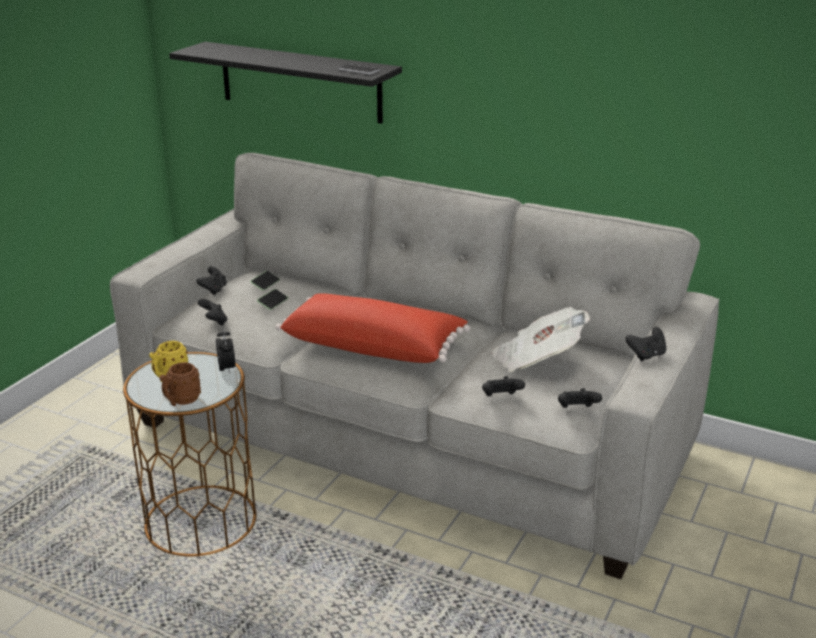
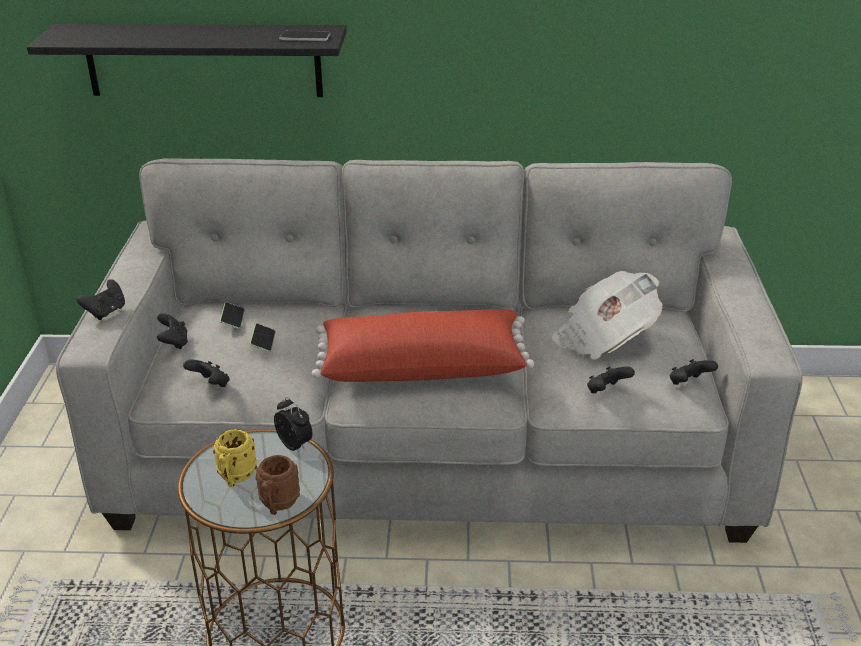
camera: 25 degrees left, 5 degrees up
black game controller [625,327,666,361] -> black game controller moved to [76,279,125,320]

